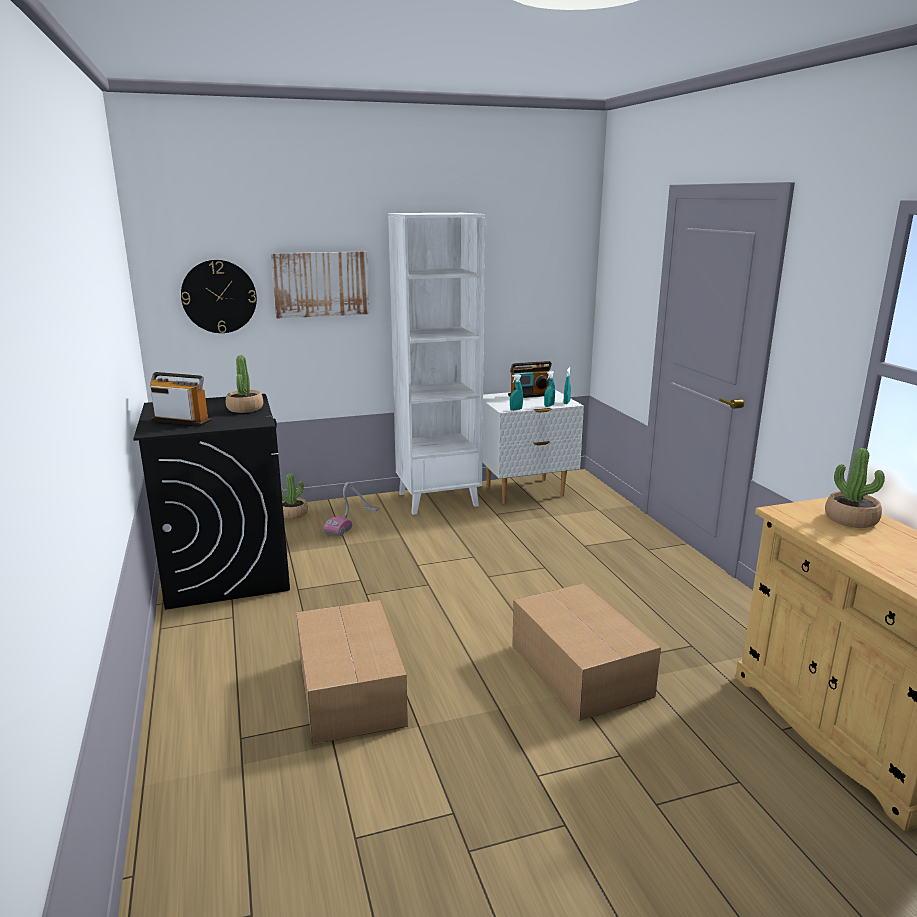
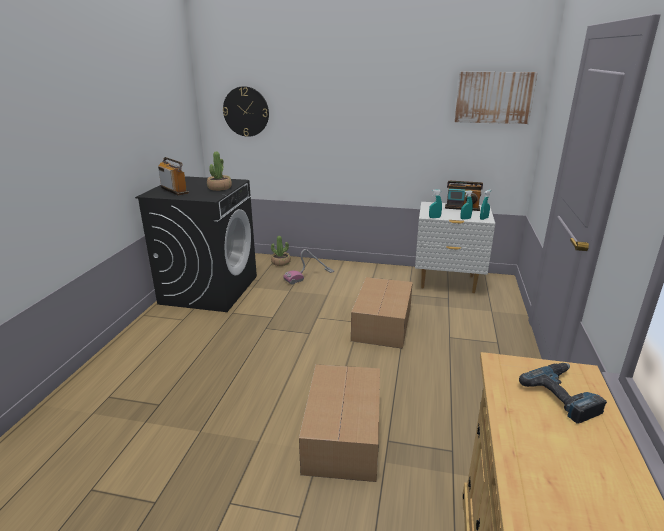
camera: 30 degrees right, 5 degrees up
picture [271,251,369,319] -> picture moved to [455,72,537,124]
cardboard box [296,600,408,744] -> cardboard box moved to [351,277,413,349]
white bookcase [388,213,485,515] -> none
potted plant [825,448,885,528] -> power drill [519,363,607,424]

